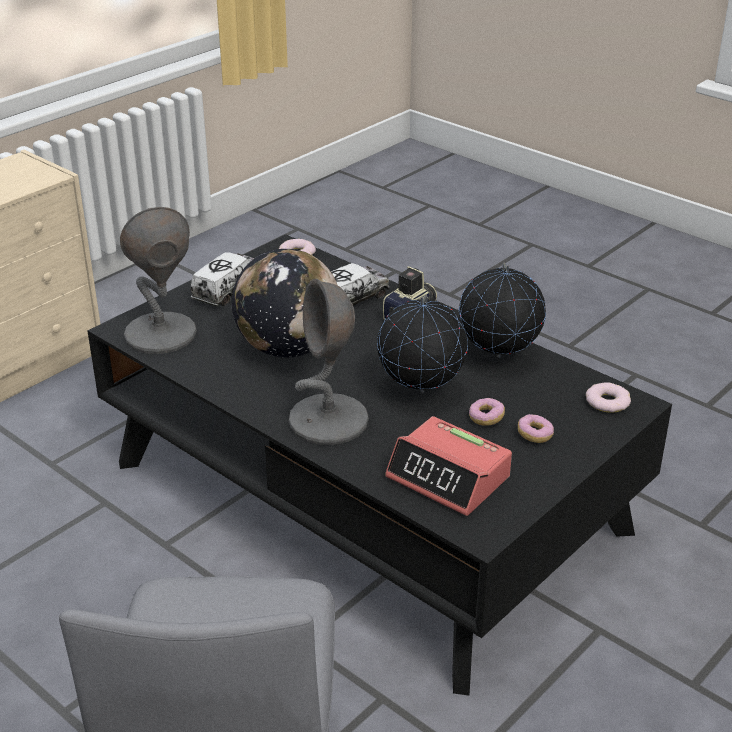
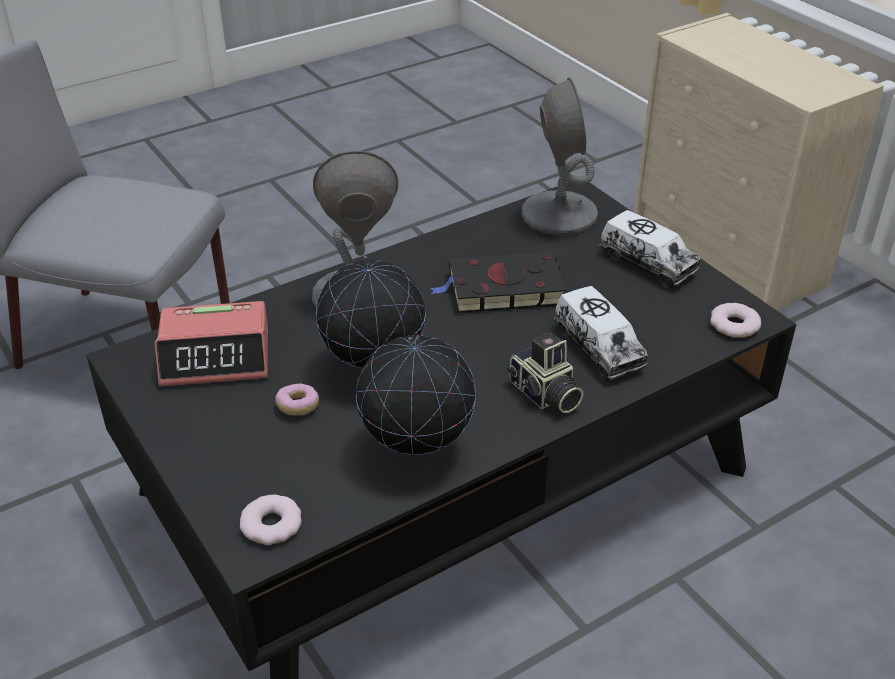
camera: 105 degrees right, 5 degrees up
globe [232,249,337,358] -> black book [431,252,566,313]
alarm clock [385,416,512,516] -> alarm clock turned 150 degrees counterclockwise [155,301,268,386]
donut [518,414,554,443] -> none

